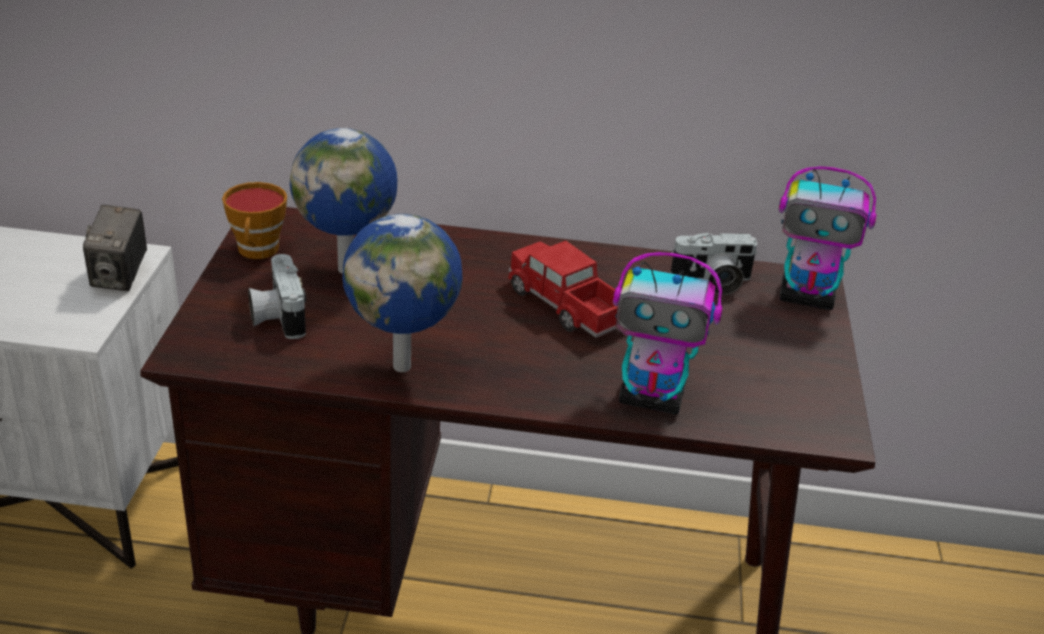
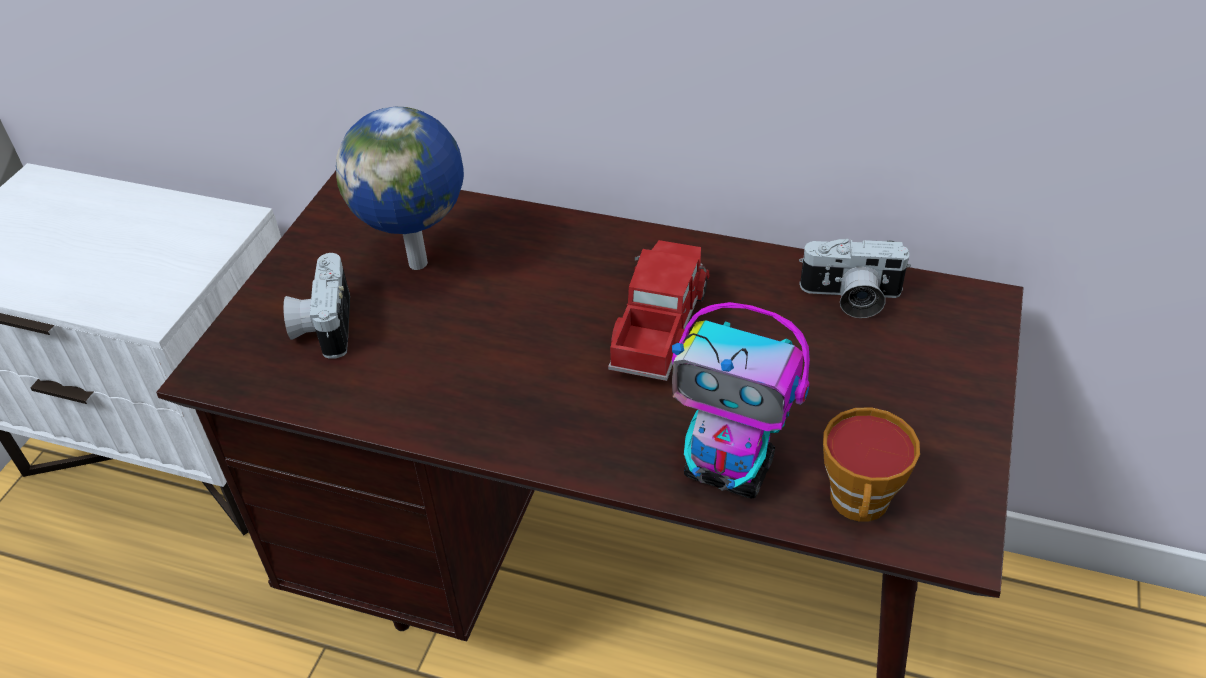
camera: 15 degrees right, 10 degrees up
camera [83,205,147,291] -> none
cup [222,182,287,259] -> cup moved to [823,407,920,522]
globe [342,214,463,372] -> none
toy truck [508,241,618,338] -> toy truck turned 45 degrees clockwise [608,240,709,381]
toy robot [779,166,876,310] -> none

